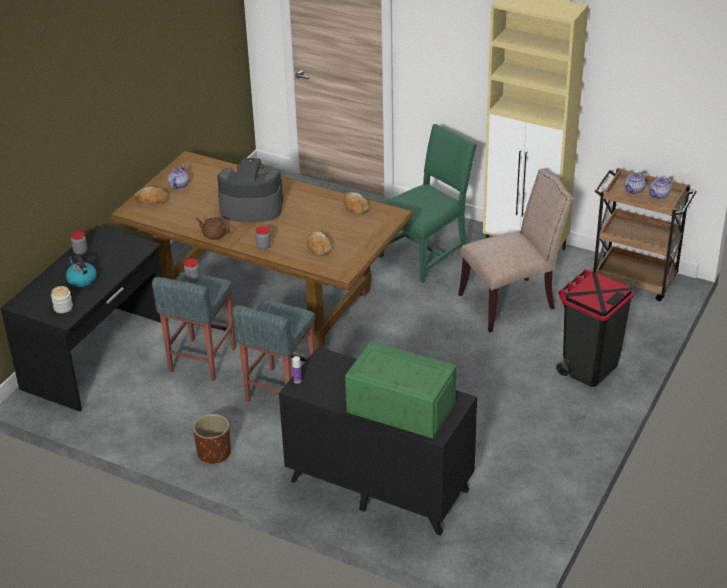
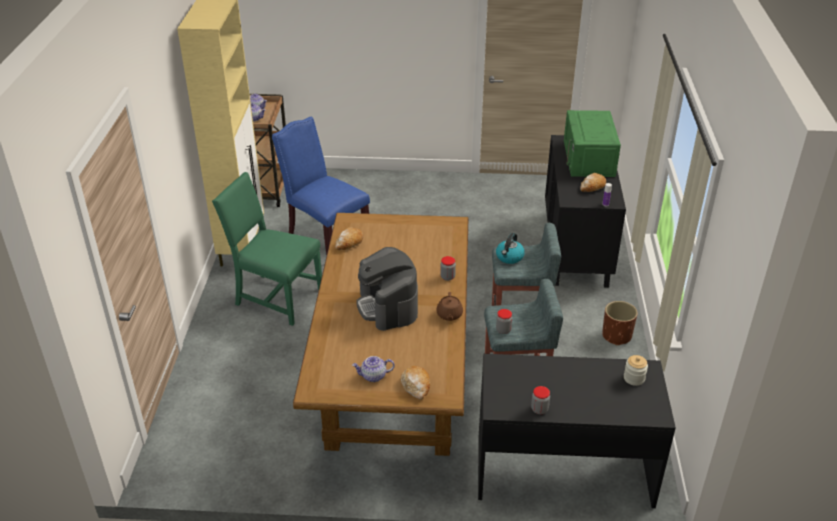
camera: 115 degrees left, 0 degrees up
kettle [66,255,97,287] -> kettle moved to [496,233,525,264]
bread [307,232,332,256] -> bread moved to [580,173,606,192]
beige chair [458,168,573,332] -> blue chair [272,117,370,255]
black trash can [556,269,634,387] -> none

